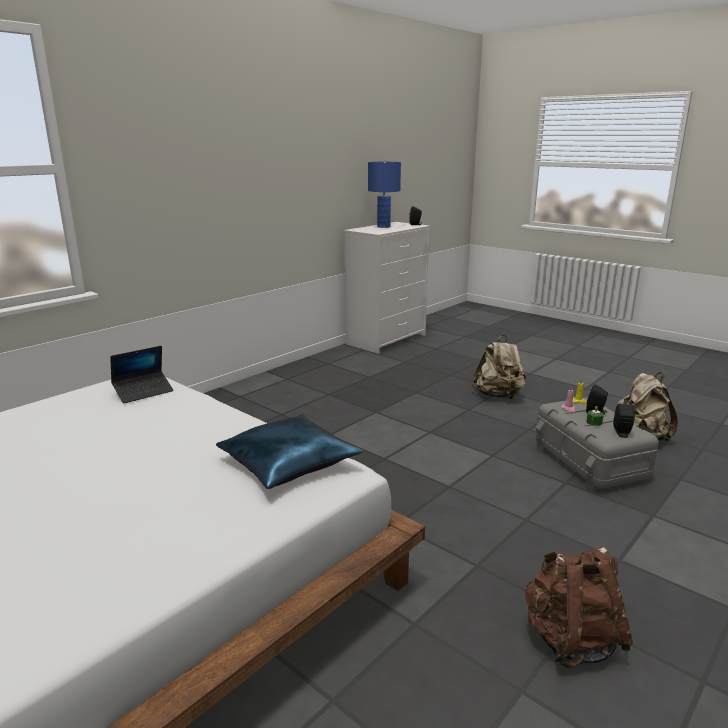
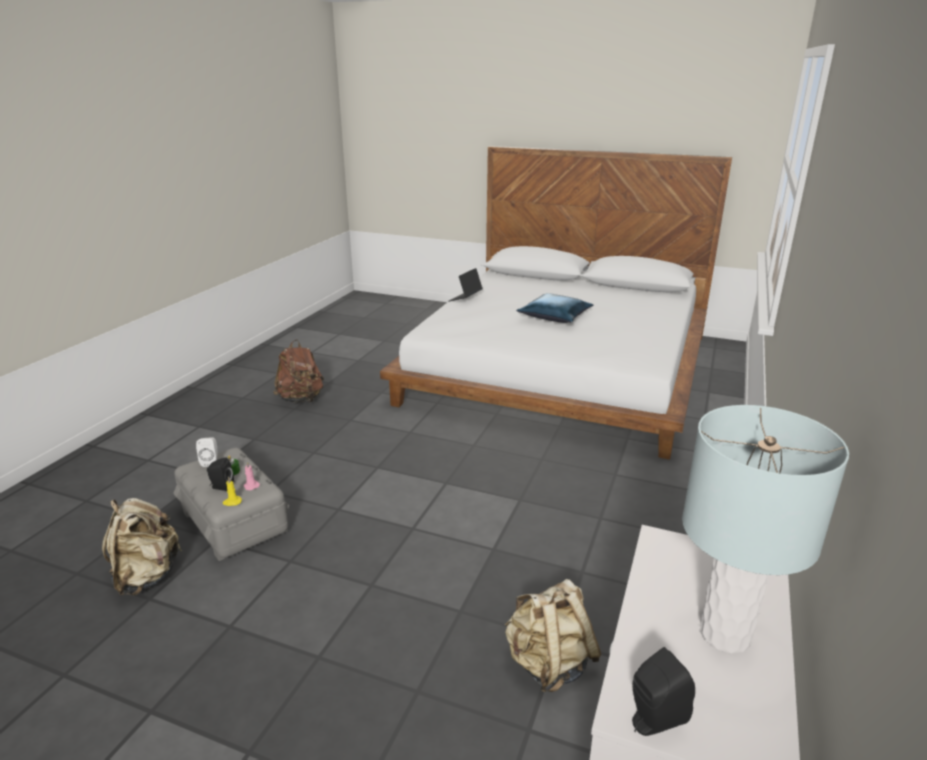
camera: 160 degrees right, 5 degrees up
laptop [110,346,174,403] -> laptop moved to [449,268,482,301]
blue pillow [216,414,363,489] -> blue pillow moved to [516,293,593,323]
blue table lamp [368,162,401,228] -> grey table lamp [682,405,849,654]
beige backpack [472,335,526,399] -> beige backpack moved to [504,579,601,692]
black speaker [613,404,635,438] -> white speaker [196,437,217,467]

